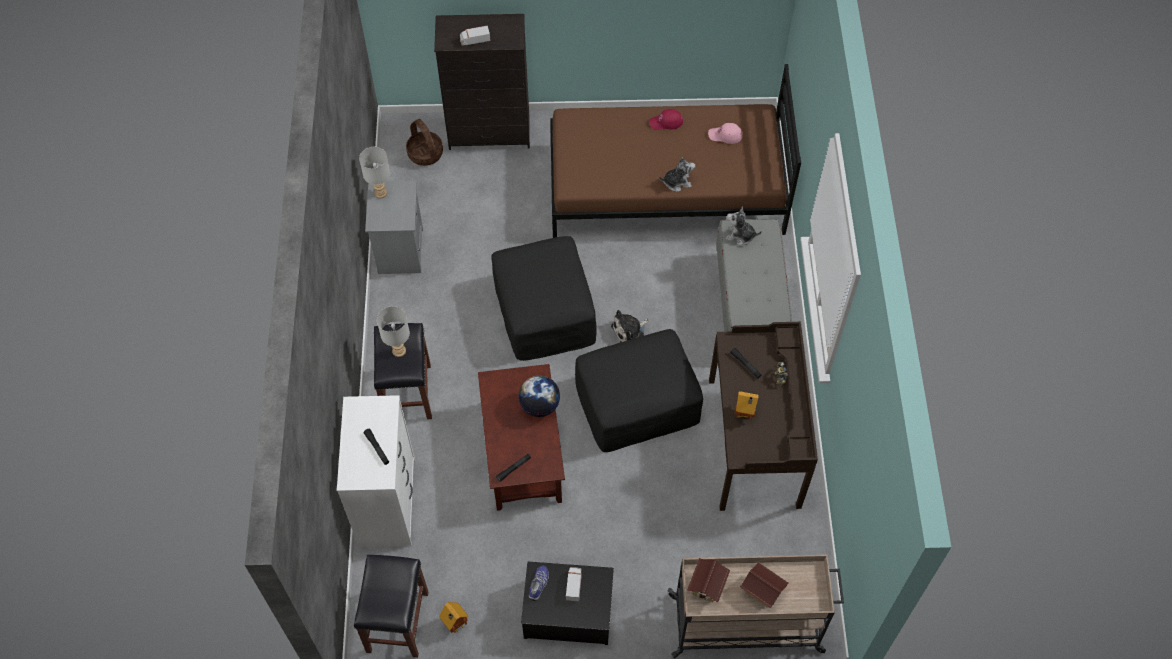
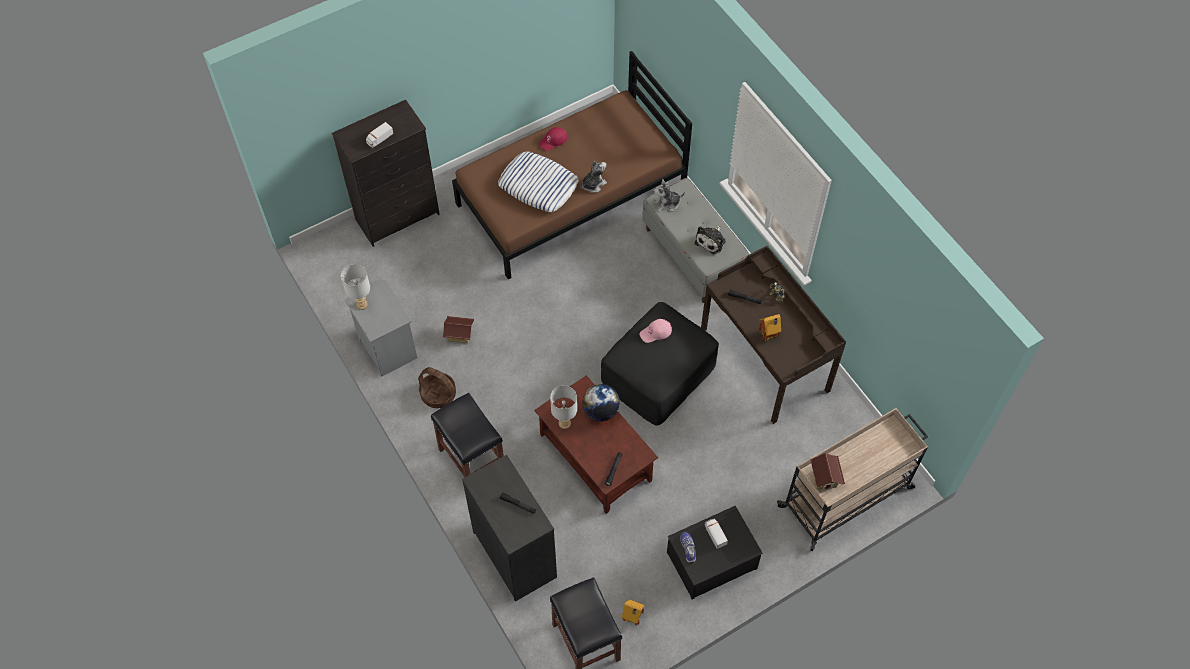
camera: 30 degrees left, 0 degrees up
white dresser [337,395,415,547] -> black dresser [462,455,557,602]
grey table lamp [377,306,410,357] -> grey table lamp moved to [550,385,577,429]
basket [406,119,443,166] -> basket moved to [418,367,456,408]
black ottoman [491,236,597,361] -> none
plush toy [611,310,649,342] -> plush toy moved to [695,225,726,255]
pink cap [708,123,743,144] -> pink cap moved to [640,319,672,343]
toy house [740,562,788,608] -> toy house moved to [443,316,474,343]
none -> pillow [498,151,579,212]

